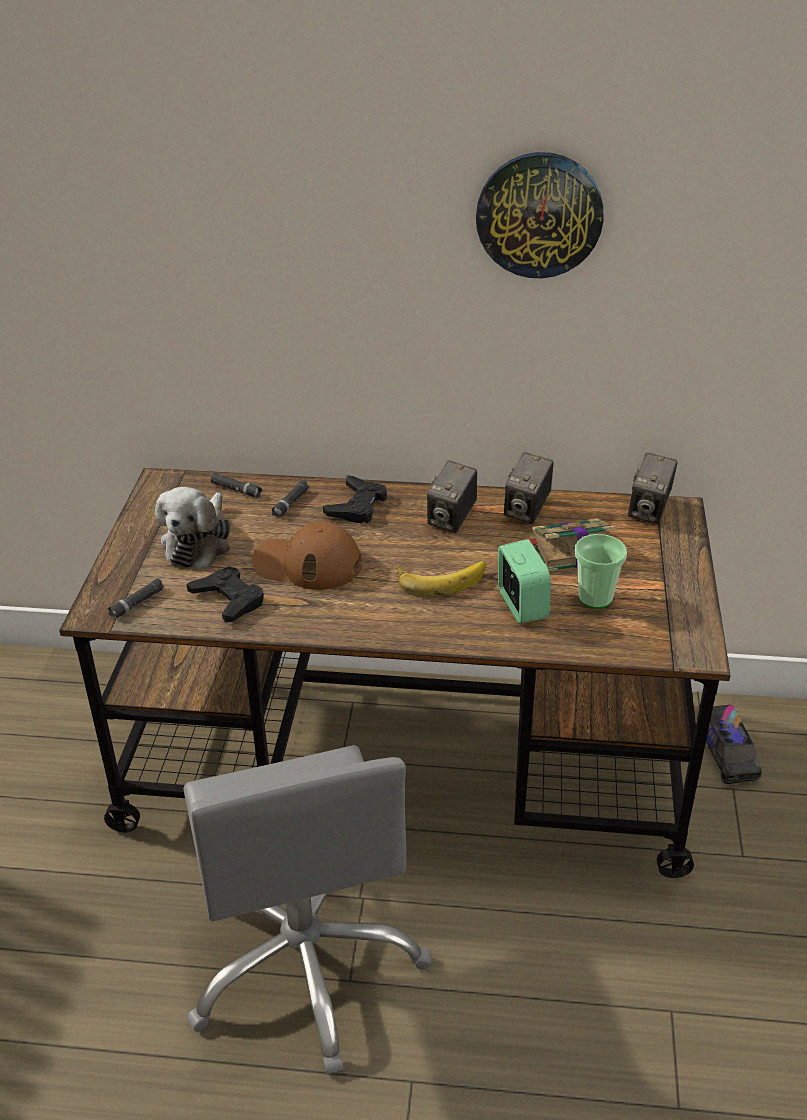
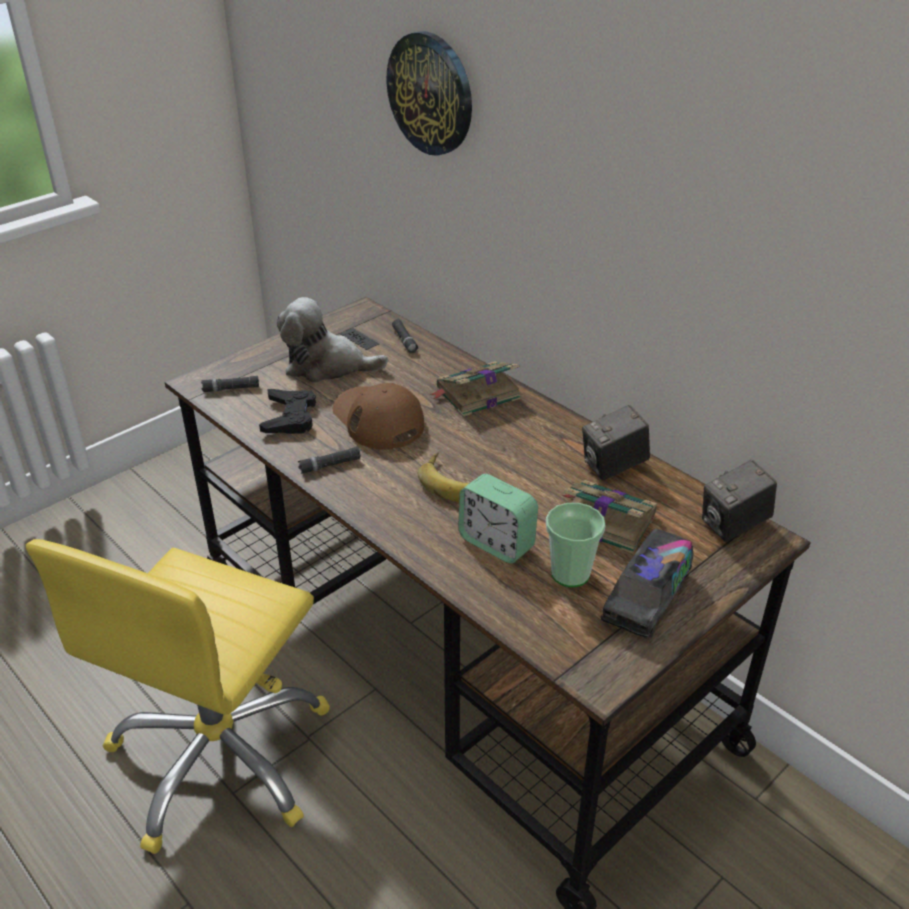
camera: 40 degrees right, 0 degrees up
plush toy [155,487,230,569] -> plush toy turned 45 degrees clockwise [277,297,388,383]
grey office chair [183,745,431,1075] -> yellow office chair [26,539,330,854]
black flashlight [271,480,309,518] -> black flashlight moved to [298,447,361,474]
black game controller [323,475,387,524] -> book [430,362,521,417]
camera [427,460,477,533] -> none
wall clock [476,152,603,278] -> wall clock moved to [386,31,472,156]
alarm clock [498,539,551,624] -> alarm clock turned 105 degrees clockwise [458,474,538,563]
toy truck [706,705,762,784] -> toy truck moved to [601,528,693,640]

